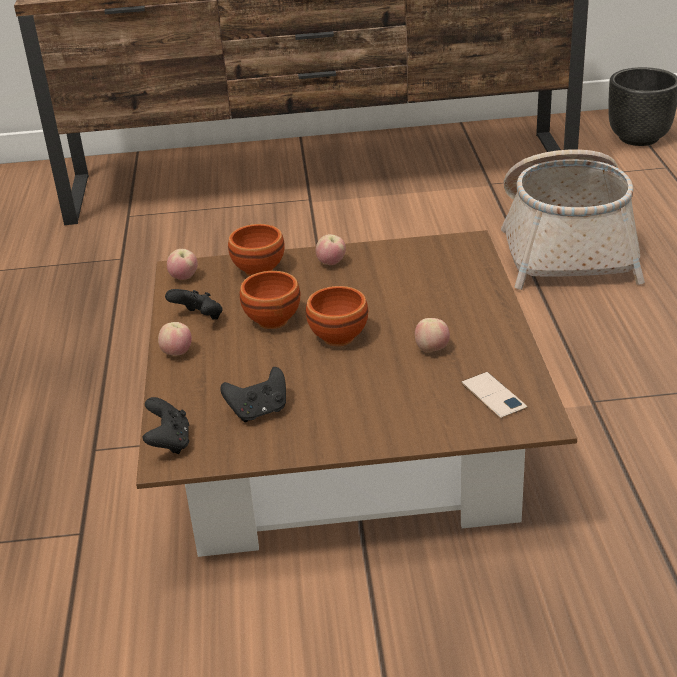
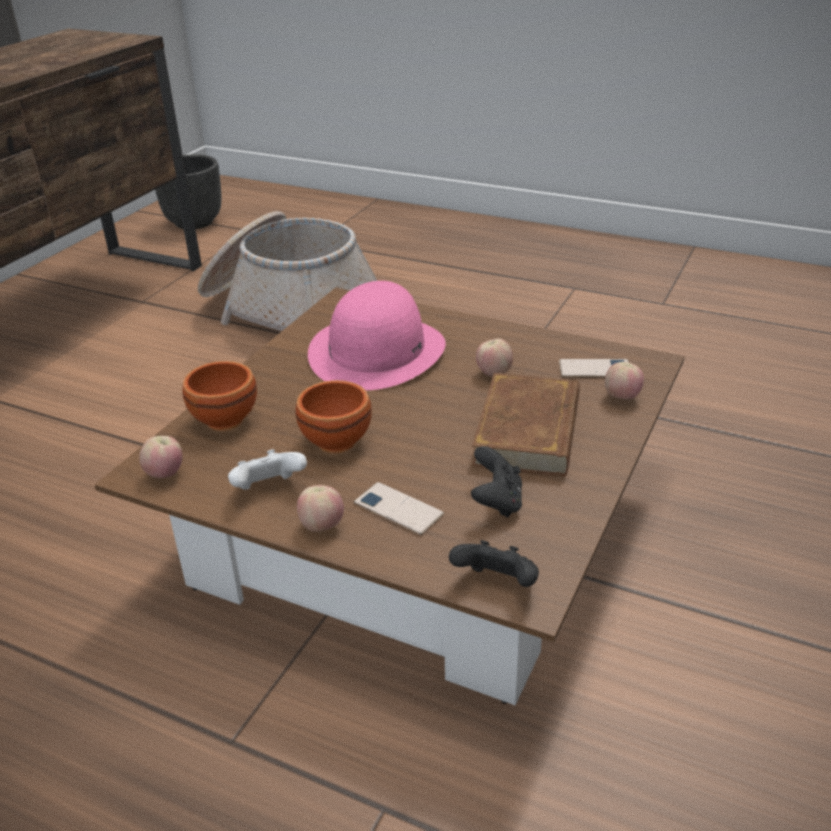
camera: 60 degrees left, 0 degrees up
black game controller [165,289,223,319] -> white game controller [228,449,307,490]
brown bowl [306,286,368,346] -> none
apple [316,234,346,265] -> apple moved to [605,362,644,400]
none -> pink hat [308,281,446,390]
none -> phone [354,482,444,535]
none -> brown book [472,373,580,477]

